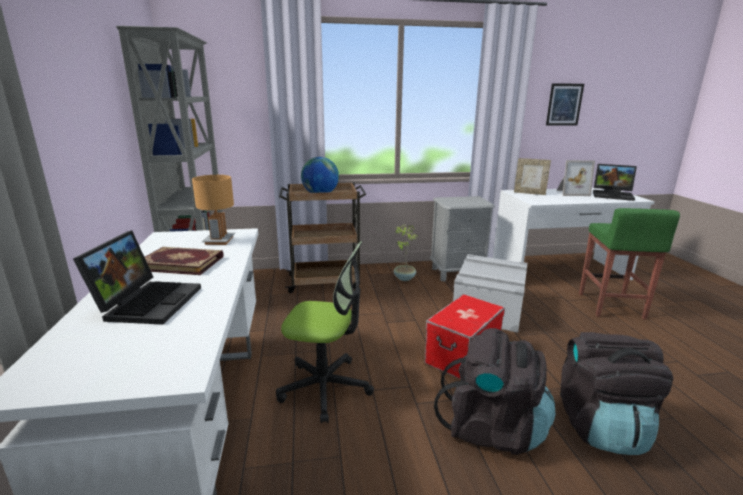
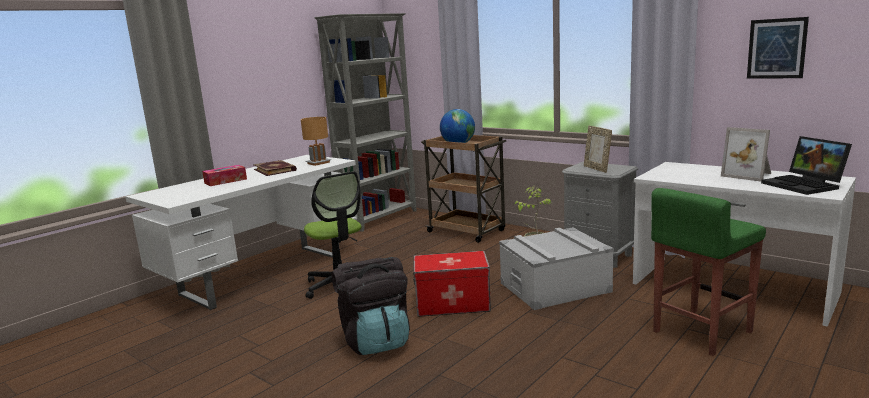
camera: 50 degrees right, 5 degrees down
laptop [73,230,201,325] -> tissue box [202,165,247,186]
picture frame [514,158,551,195] -> picture frame moved to [584,126,612,173]
black backpack [560,332,673,455] -> none

